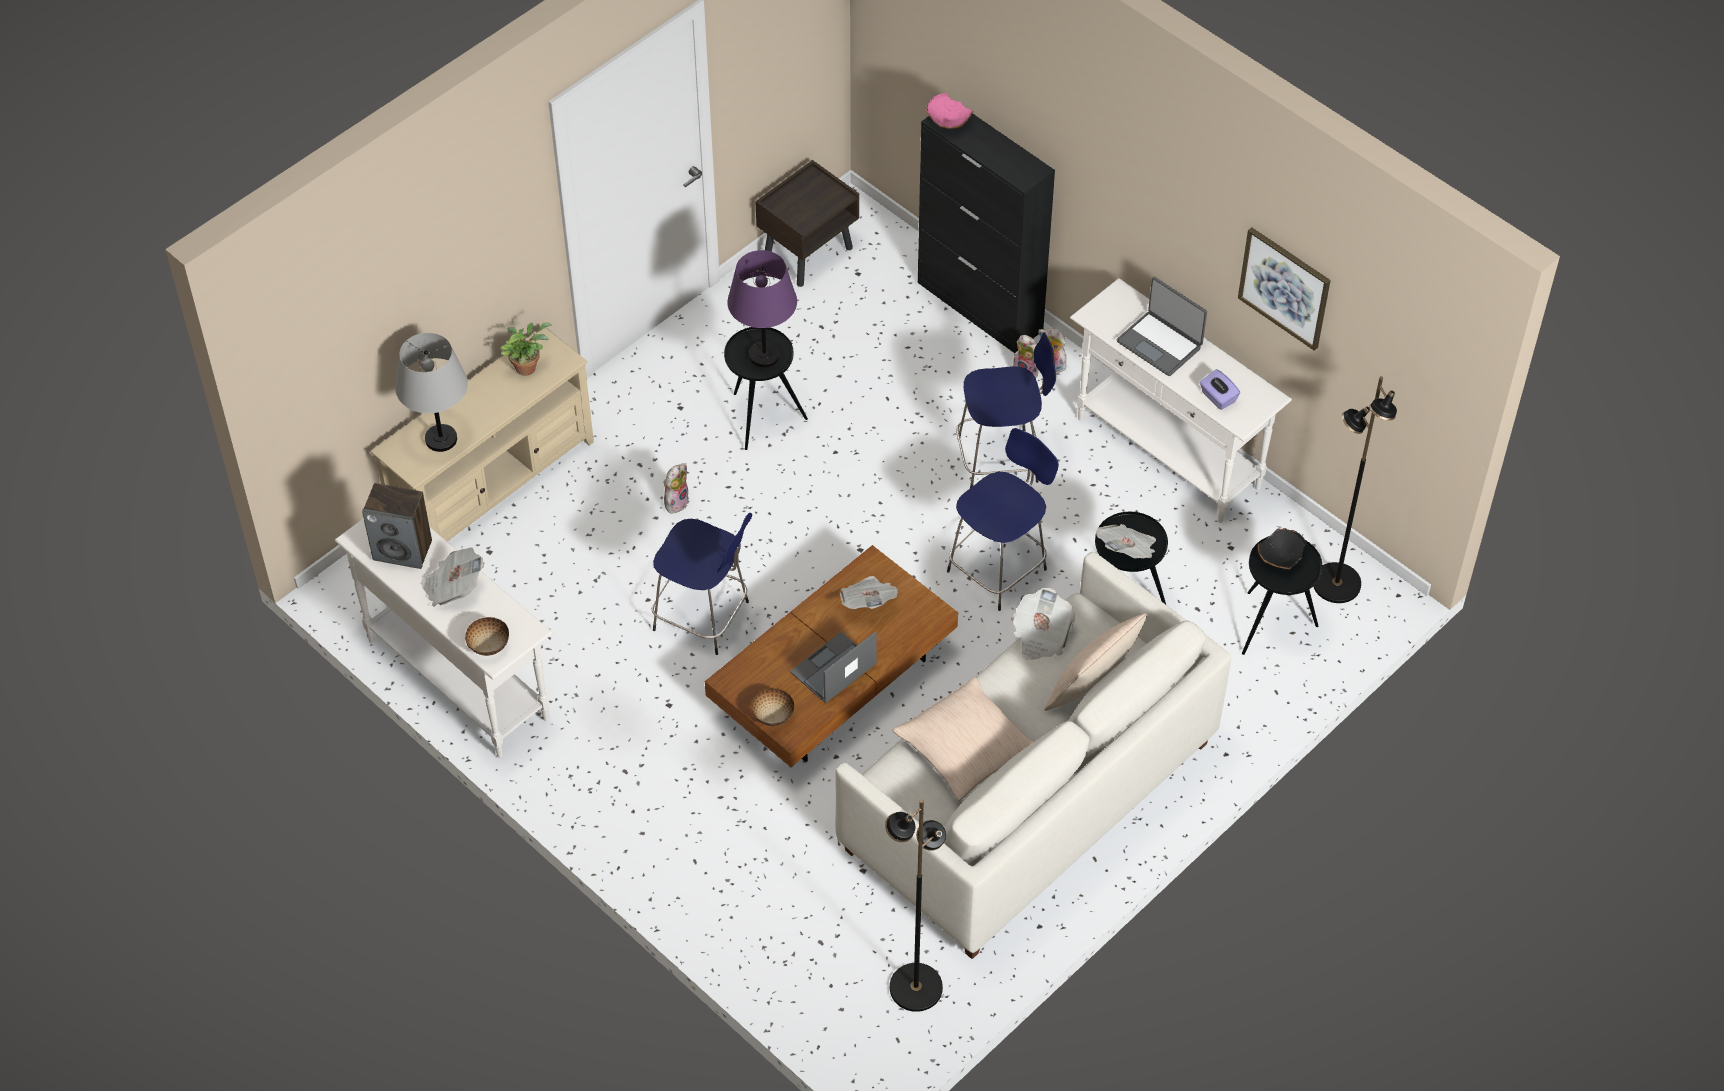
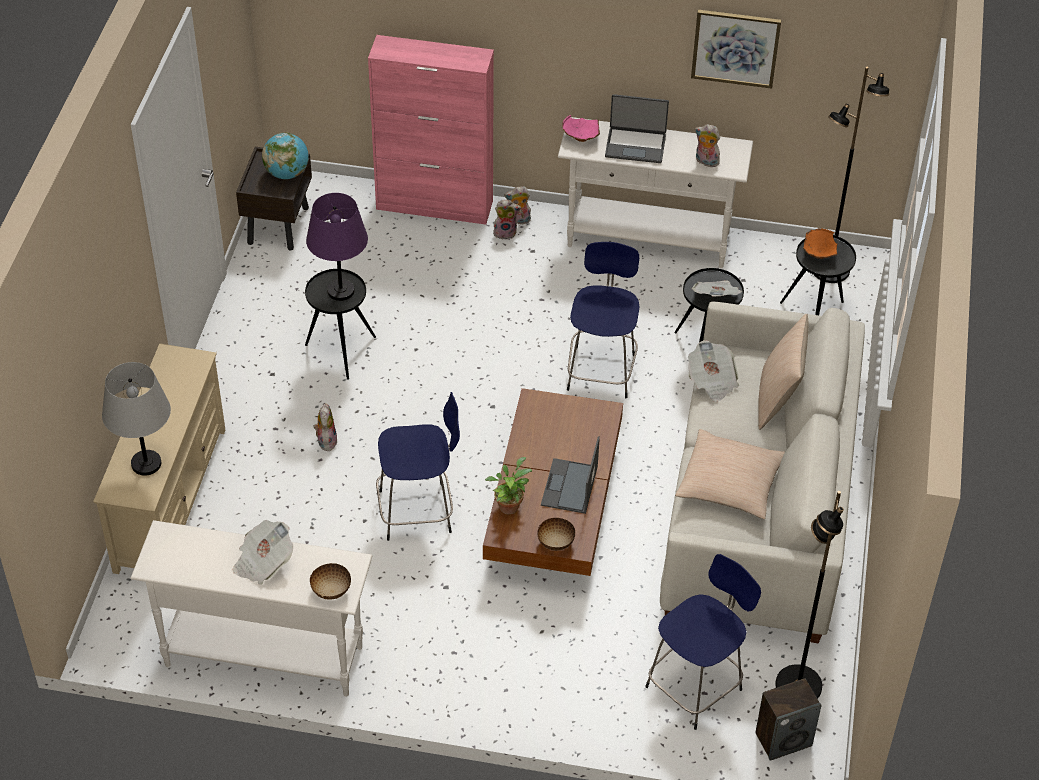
camera: 35 degrees left, 5 degrees down
speaker [362,483,432,569] -> speaker moved to [755,678,821,761]
potted plant [500,322,552,376] -> potted plant moved to [485,457,532,515]
newspaper [840,576,898,609] -> none
black cabinet [918,113,1055,353] -> pink cabinet [368,35,494,225]
pink bowl [926,93,974,129] -> pink bowl moved to [562,115,600,142]
blue stool [956,332,1056,488] -> blue stool moved to [645,554,761,730]
purple tissue box [1200,369,1240,410] -> plush toy [695,124,720,167]
black bowl [1258,528,1307,569] -> orange bowl [803,228,838,259]
none -> globe [262,133,308,179]

